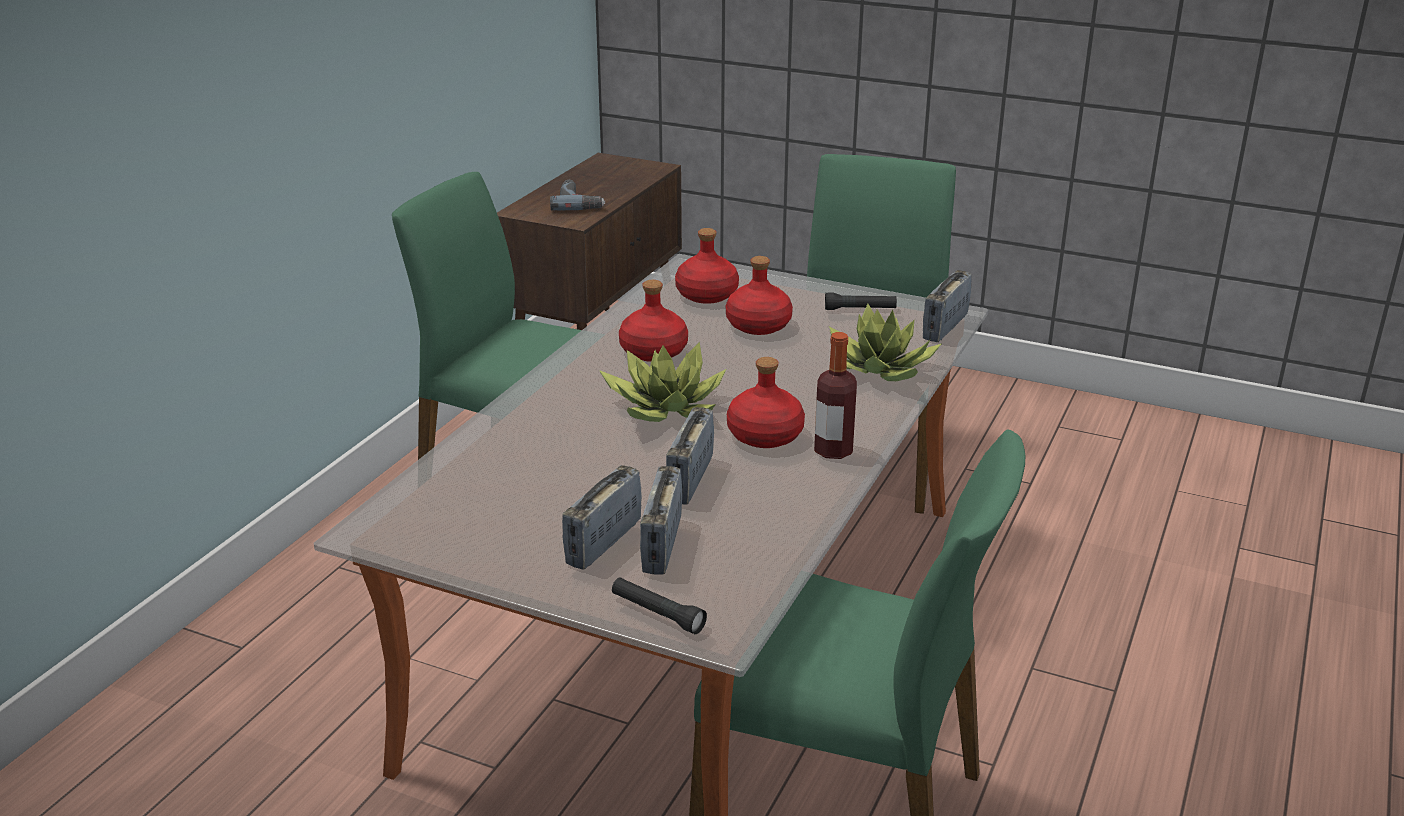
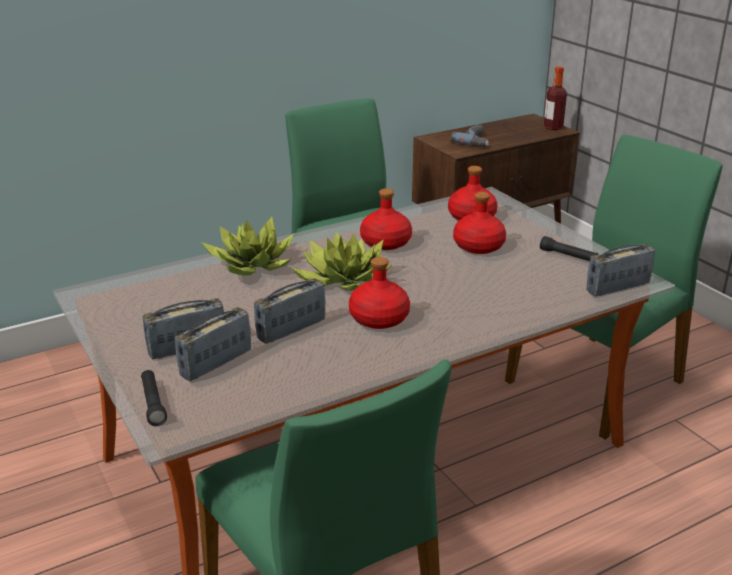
camera: 35 degrees right, 0 degrees up
bottle [814,332,857,459] -> bottle moved to [544,67,567,130]
potted plant [829,304,941,381] -> potted plant moved to [201,217,293,276]

